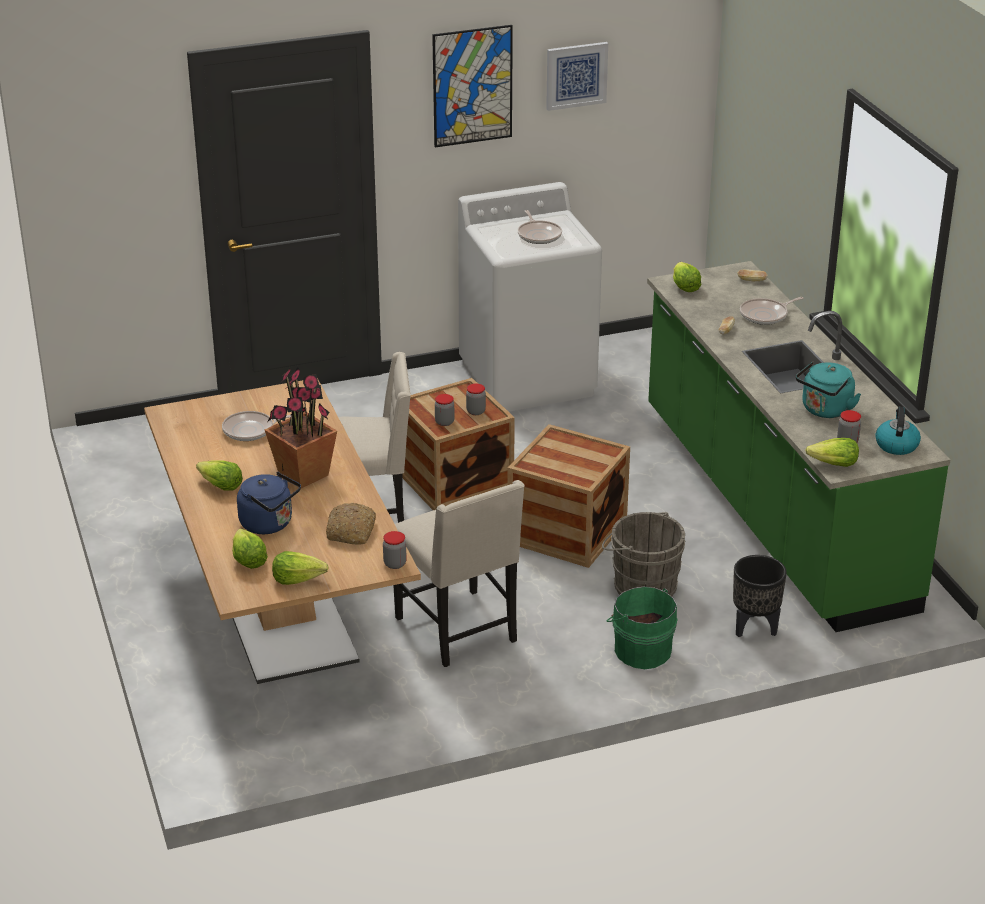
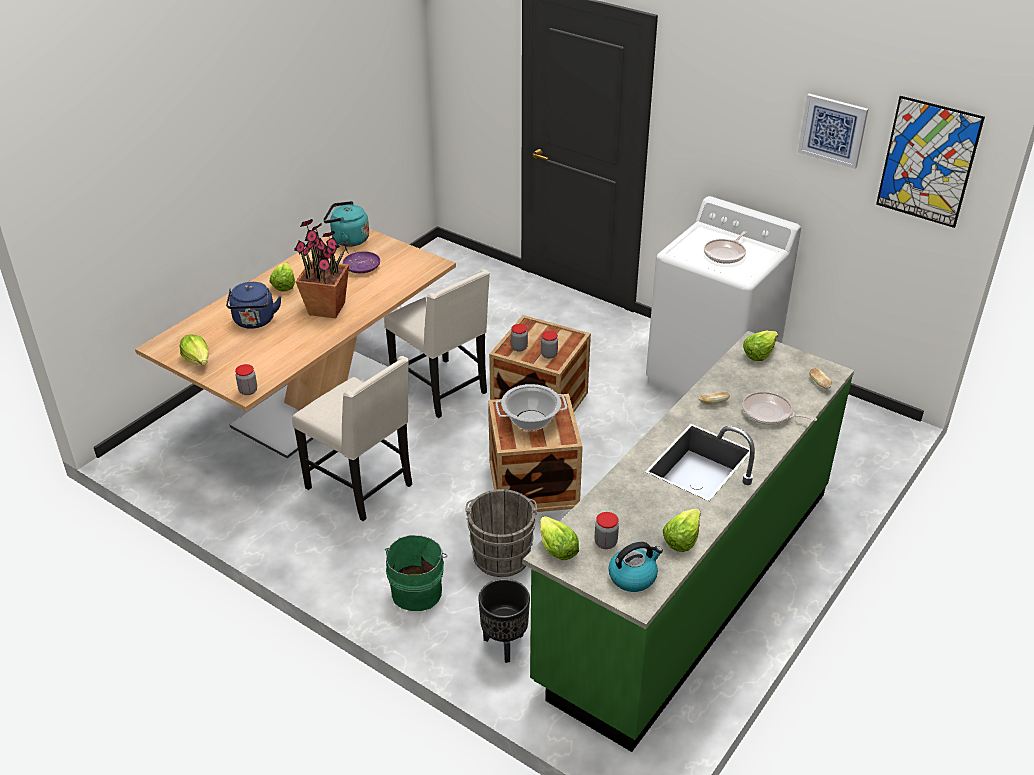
camera: 55 degrees right, 5 degrees up
frying pan [222,411,291,441] -> purple plate [343,251,380,273]
lettuce [232,529,268,569] -> lettuce moved to [662,509,701,552]
bread [326,503,376,544] -> none
beige chair [393,480,525,667] -> beige chair turned 75 degrees counterclockwise [292,356,412,521]
picture [432,25,513,147] -> picture moved to [876,96,985,228]
turquoise kettle [796,362,861,418] -> turquoise kettle moved to [323,201,369,247]
none -> cooking pot [495,384,567,431]

